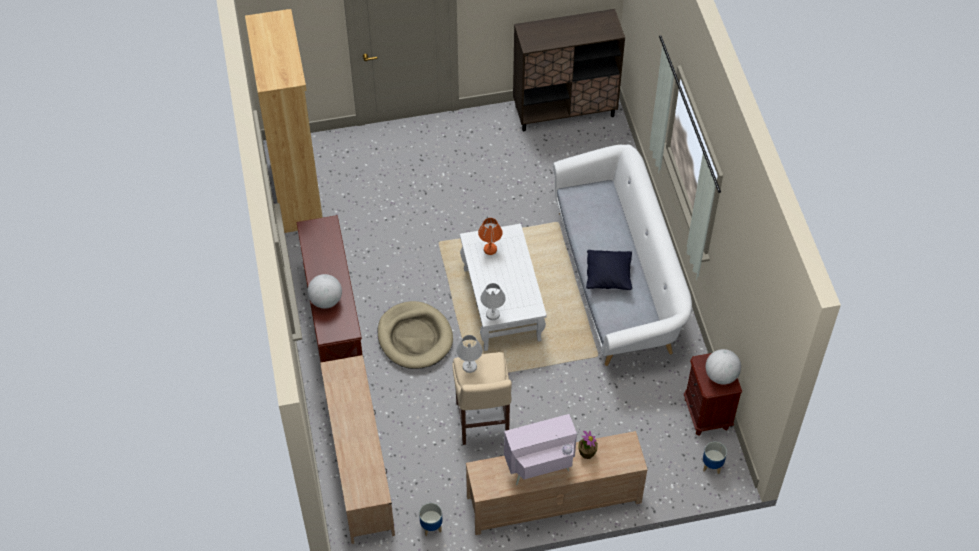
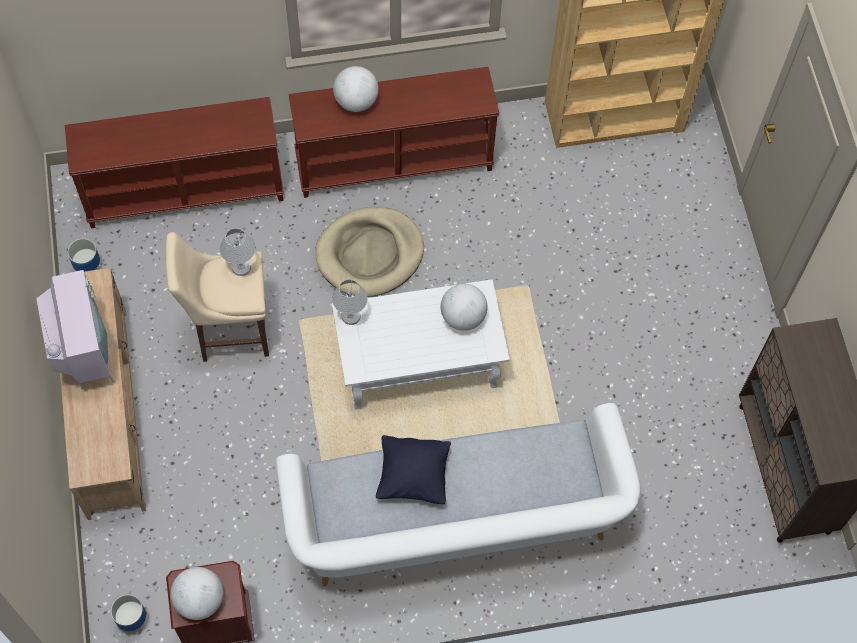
camera: 90 degrees right, 10 degrees up
beige tv stand [320,355,395,544] -> brown console table [65,97,284,229]
orange table lamp [478,218,503,255] -> globe [441,284,488,331]
potted plant [578,431,598,459] -> none

